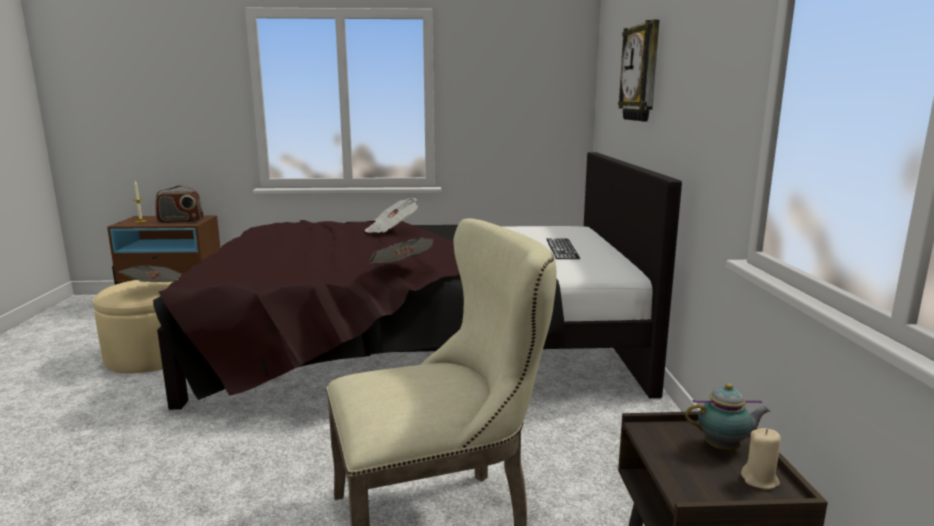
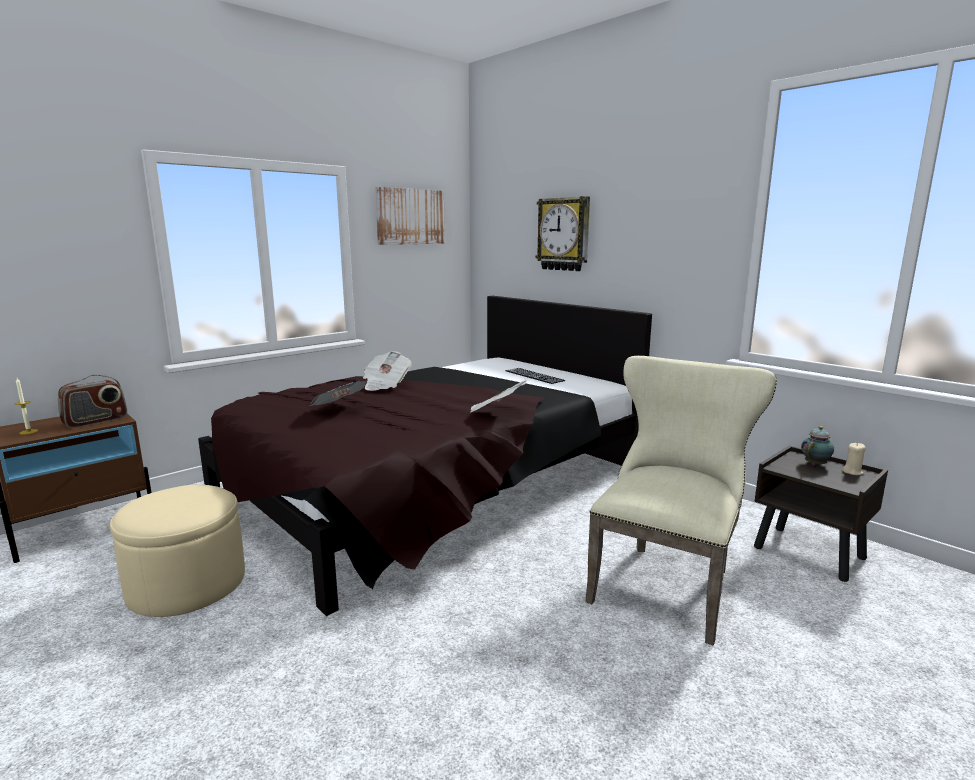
camera: 40 degrees left, 0 degrees up
newspaper [118,265,181,282] -> newspaper moved to [309,381,367,406]
none -> picture [375,187,445,245]

